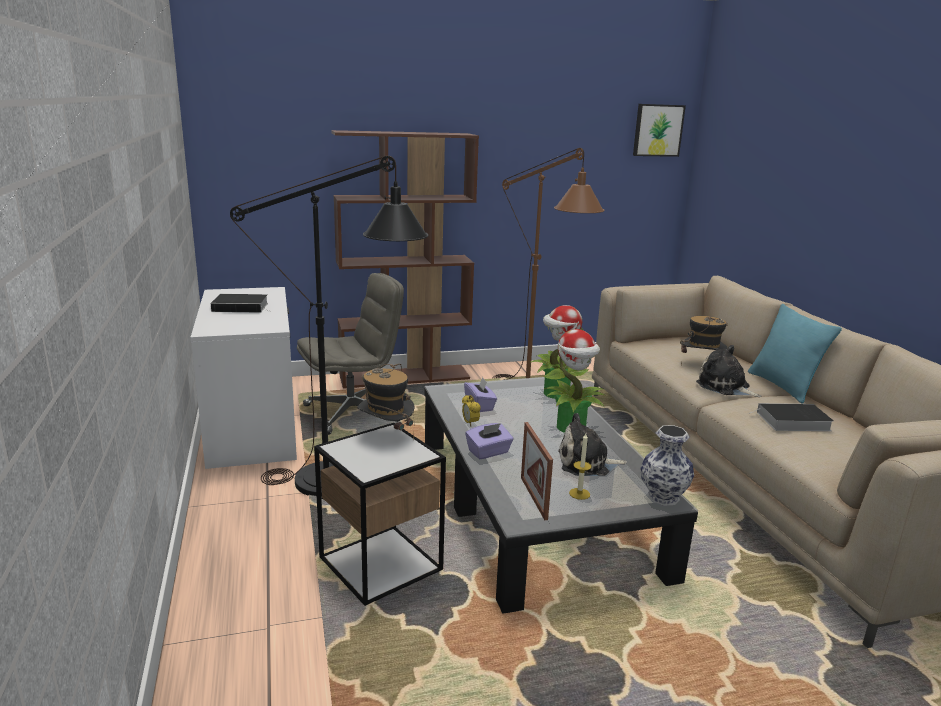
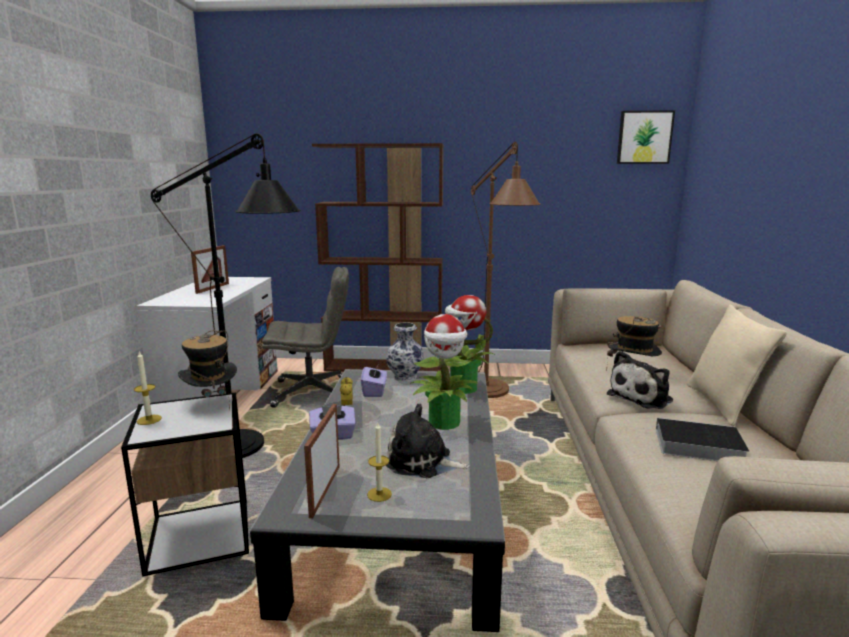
camera: 20 degrees right, 5 degrees down
book [211,294,272,313] -> picture frame [191,245,229,294]
vase [640,425,694,506] -> vase moved to [386,323,424,382]
plush toy [696,345,761,397] -> plush toy turned 105 degrees counterclockwise [607,351,673,409]
turquoise pillow [748,304,842,404] -> beige pillow [687,305,787,426]
none -> candle [134,352,162,425]

